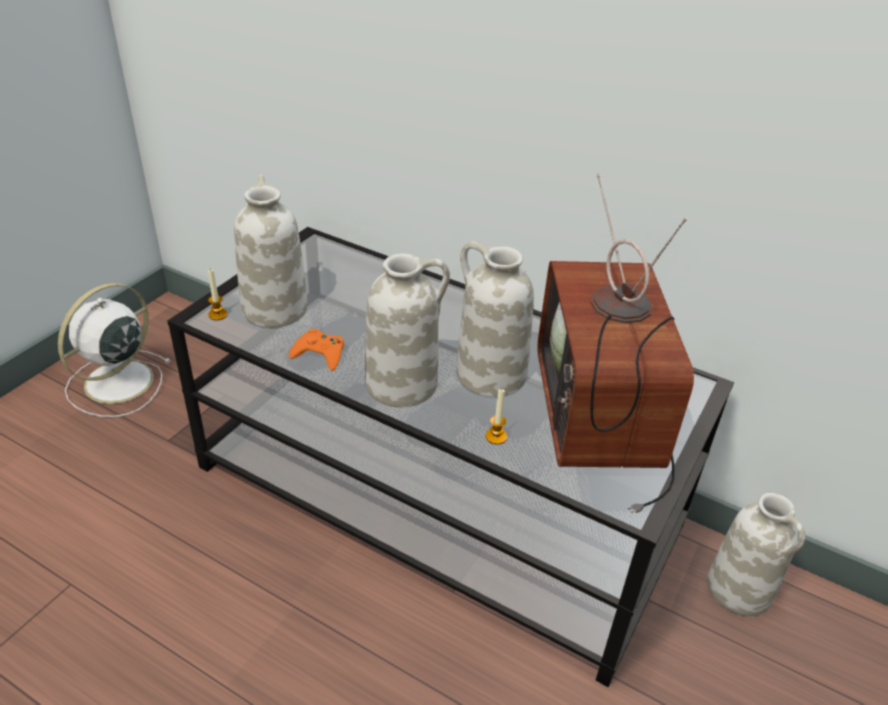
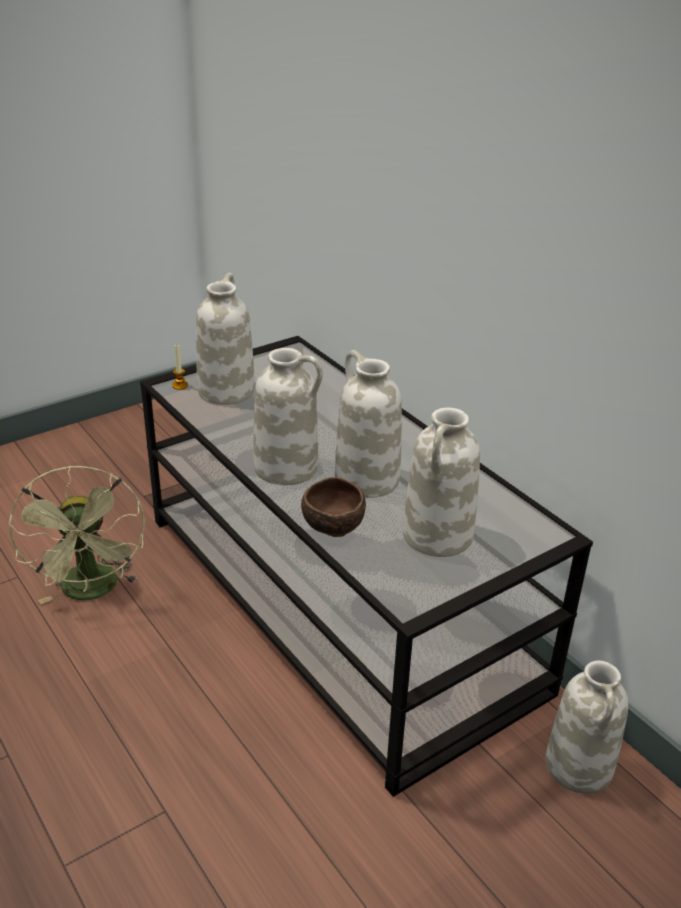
camera: 25 degrees right, 5 degrees down
white fan [58,283,170,417] -> none
orange game controller [289,329,344,371] -> none
candle [486,389,507,445] -> brown bowl [301,477,366,537]
television [537,173,694,513] -> white vase [403,408,480,557]
none -> green fan [9,466,145,604]

